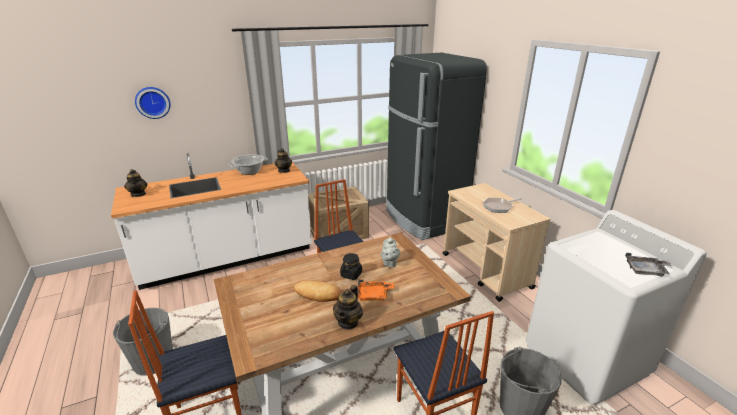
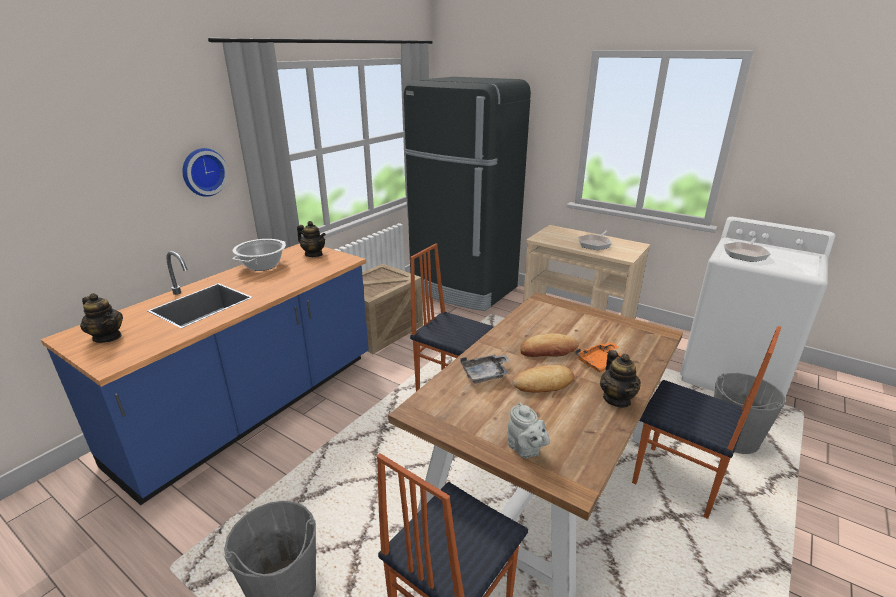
camera: 30 degrees left, 0 degrees up
white counter [111,153,312,290] -> blue counter [41,243,369,505]
wall clock [135,87,171,119] -> wall clock moved to [182,148,228,197]
black jar [340,253,362,280] -> bread [520,333,579,357]
grey teapot [381,236,400,267] -> grey teapot moved to [508,402,550,458]
grey tray [625,253,672,276] -> grey tray moved to [460,355,510,384]
none -> frying pan [724,238,771,262]

